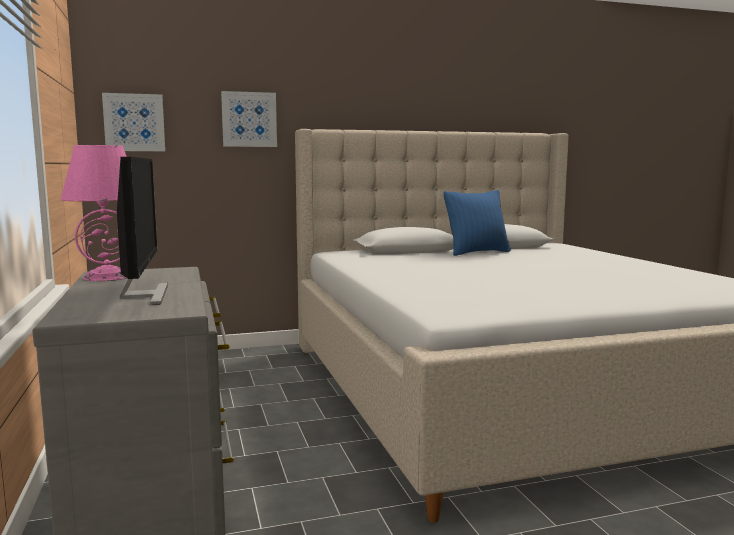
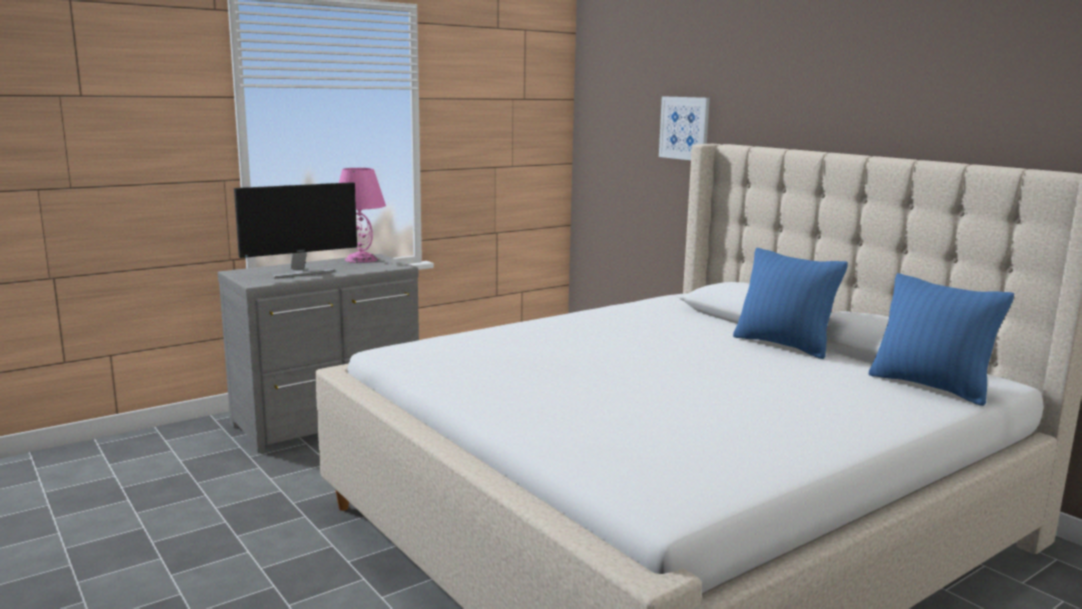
camera: 70 degrees right, 5 degrees up
picture [102,93,165,151] -> none
none -> blue pillow [869,273,1014,406]

